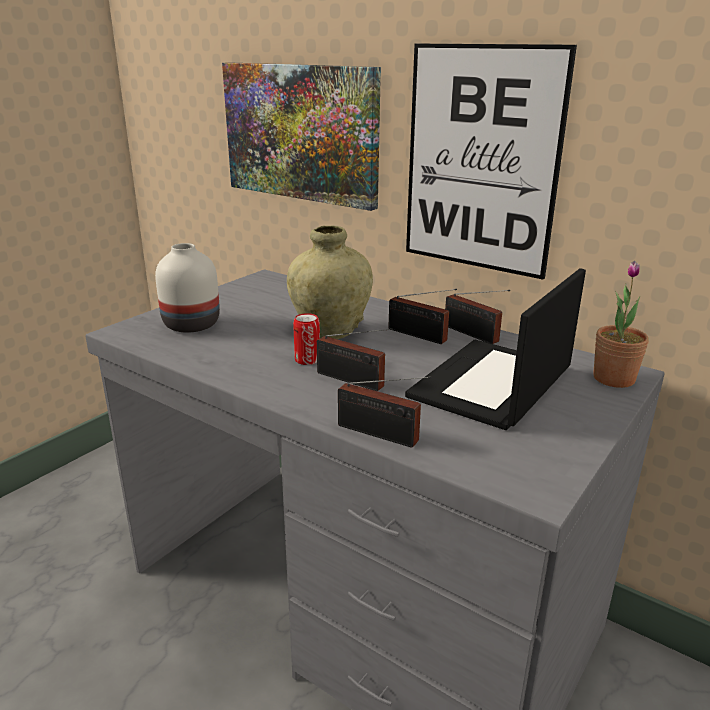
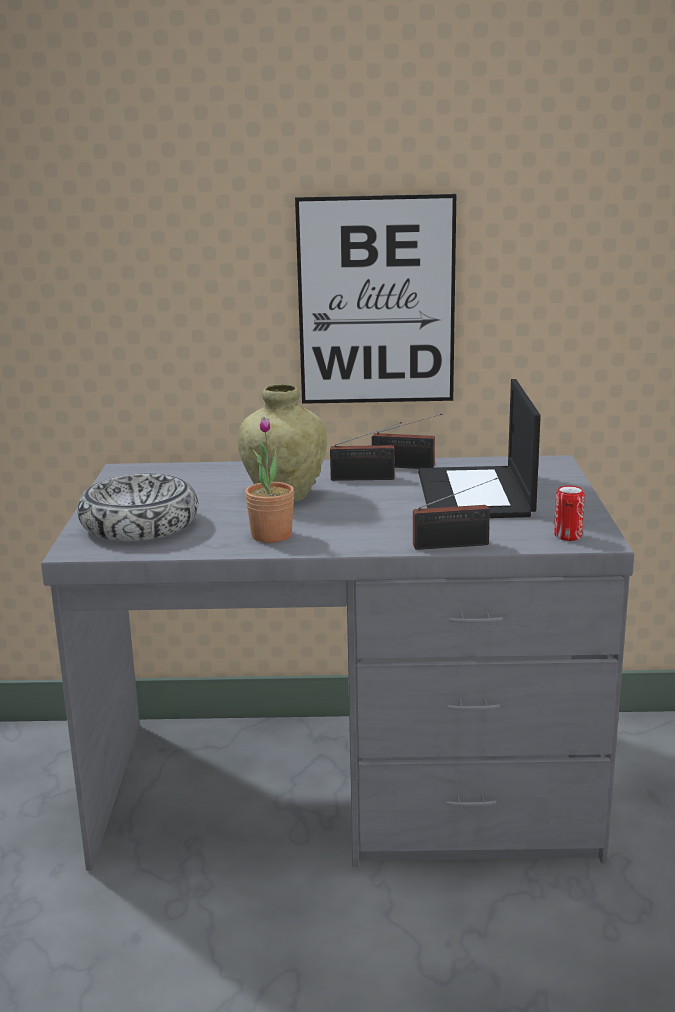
camera: 35 degrees left, 5 degrees down
white vase [155,243,220,333] -> bowl [77,474,198,541]
picture [222,62,381,211] -> none
can [293,313,320,365] -> can moved to [554,485,585,541]
radio [317,328,393,391] -> none
potted plant [593,261,649,388] -> potted plant moved to [245,417,294,543]

